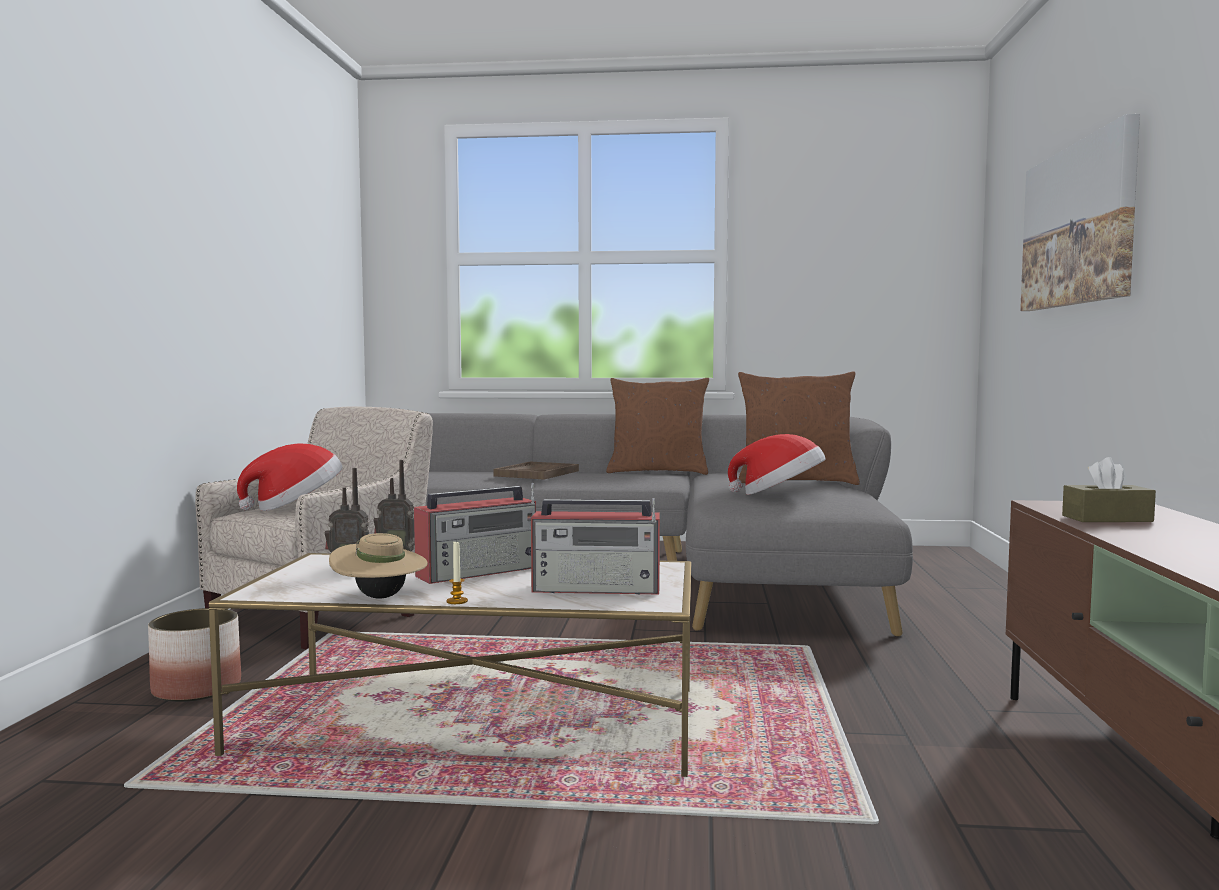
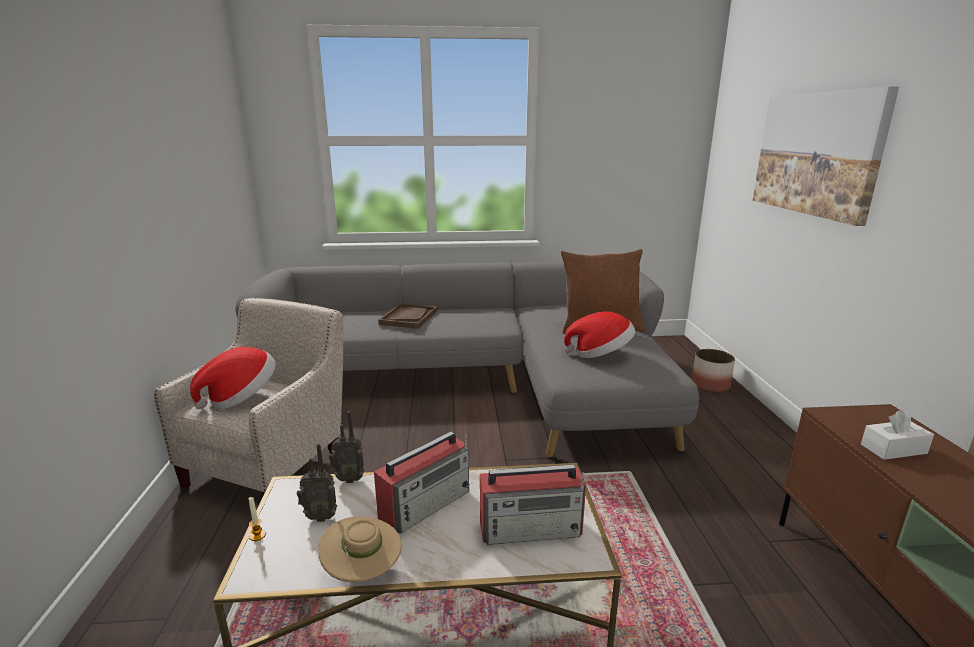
camera: 10 degrees left, 15 degrees up
planter [148,608,241,702] -> planter moved to [691,349,735,392]
candle [447,540,468,604] -> candle moved to [248,497,266,541]
brown pillow [606,378,709,475] -> none
brown tissue box [1062,457,1156,522] -> white tissue box [861,409,934,460]

